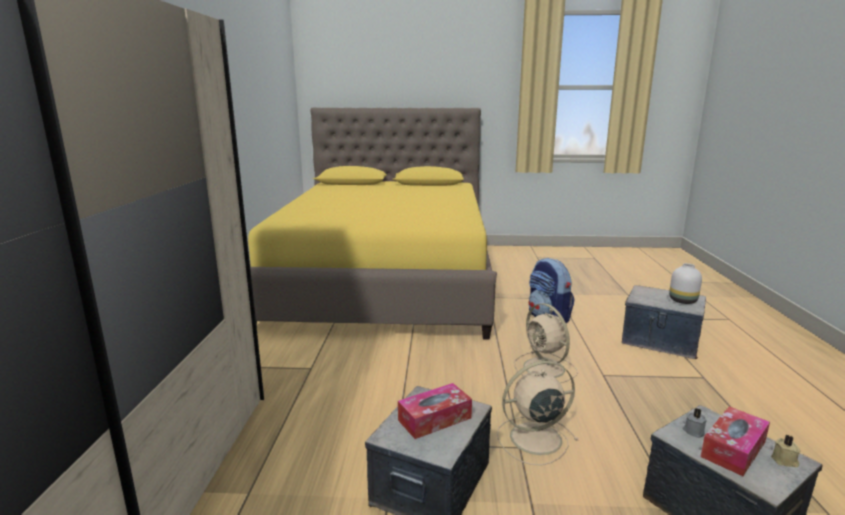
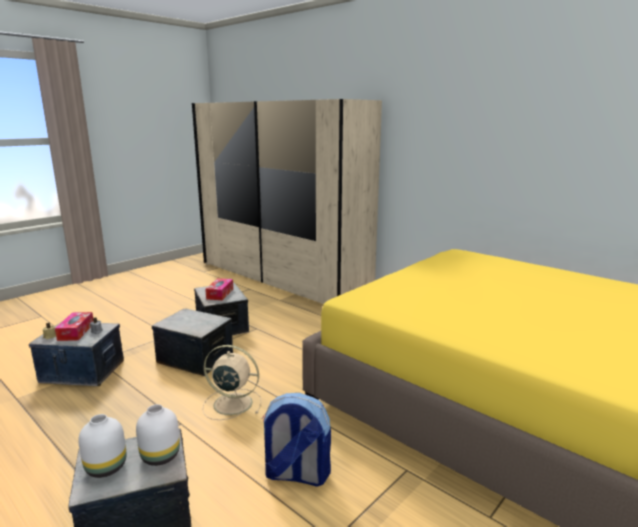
camera: 130 degrees right, 0 degrees up
beige fan [497,361,579,465] -> storage box [152,308,233,376]
none -> white vase [136,404,180,466]

